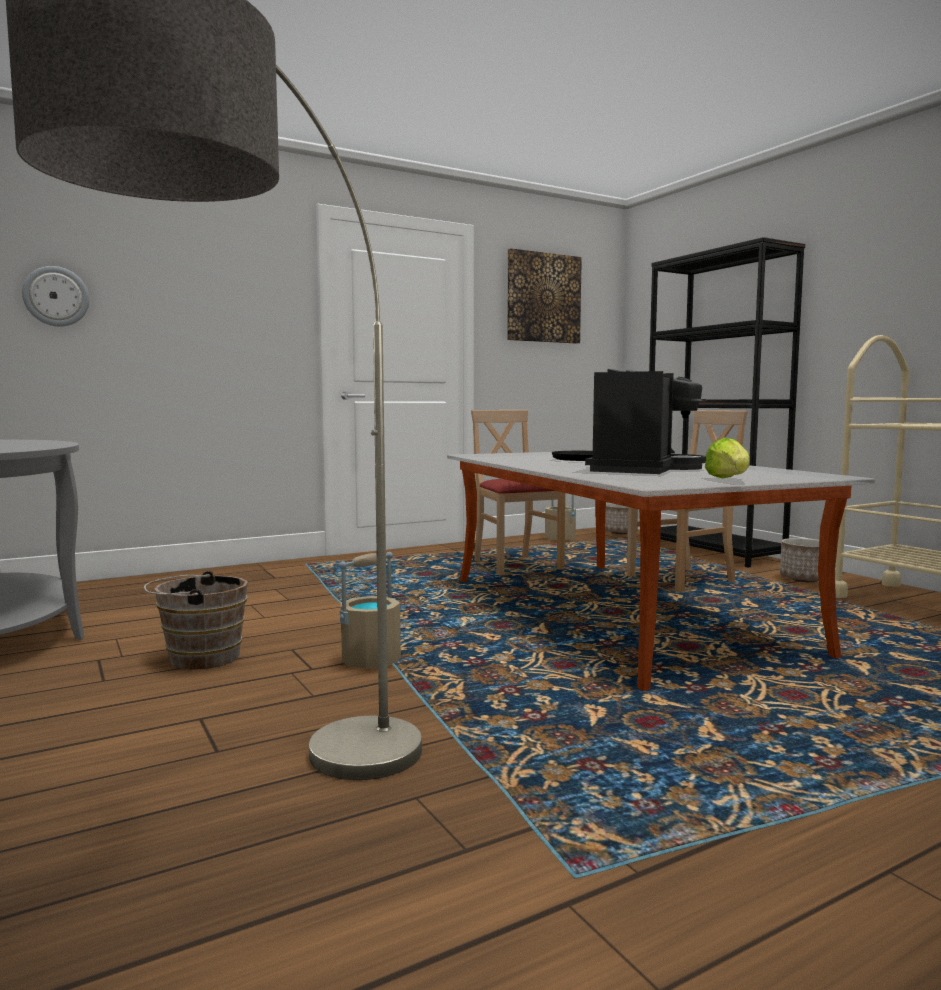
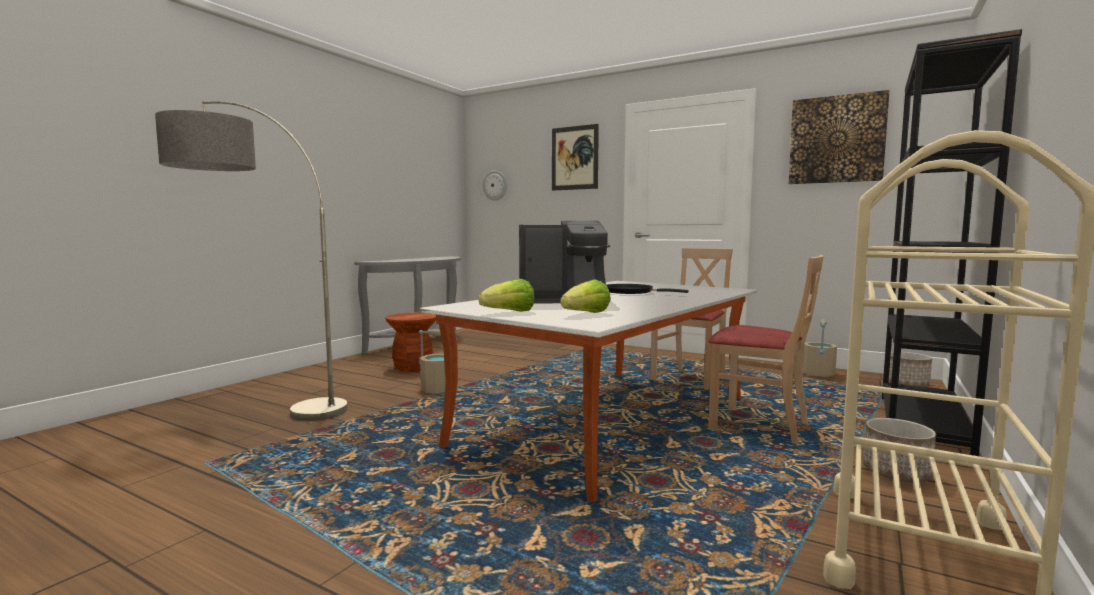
camera: 60 degrees right, 0 degrees up
brown bucket [144,571,248,670] -> brown stool [385,312,436,372]
none -> picture [552,124,599,191]
none -> lettuce [560,279,611,313]

